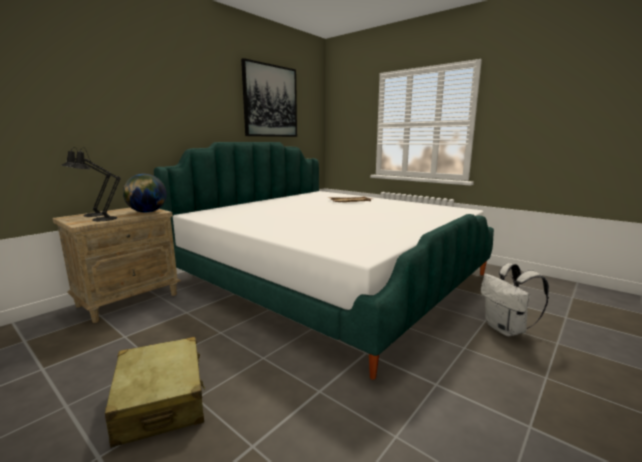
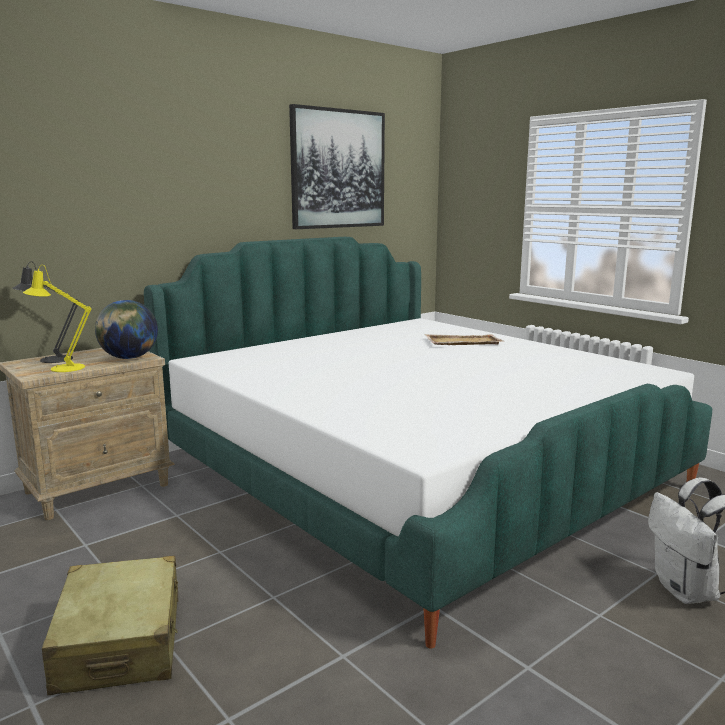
camera: 10 degrees right, 0 degrees up
black table lamp [69,147,121,221] -> yellow table lamp [23,265,91,372]

